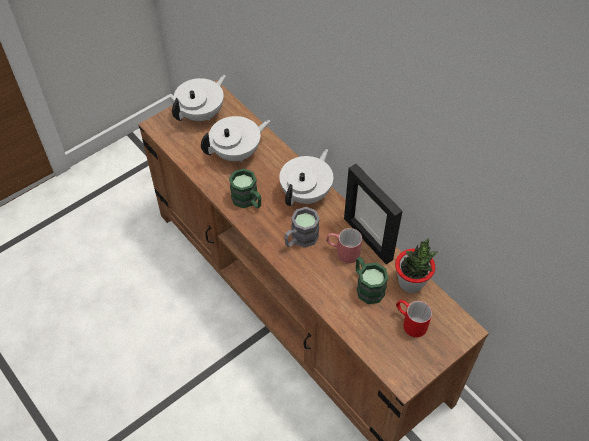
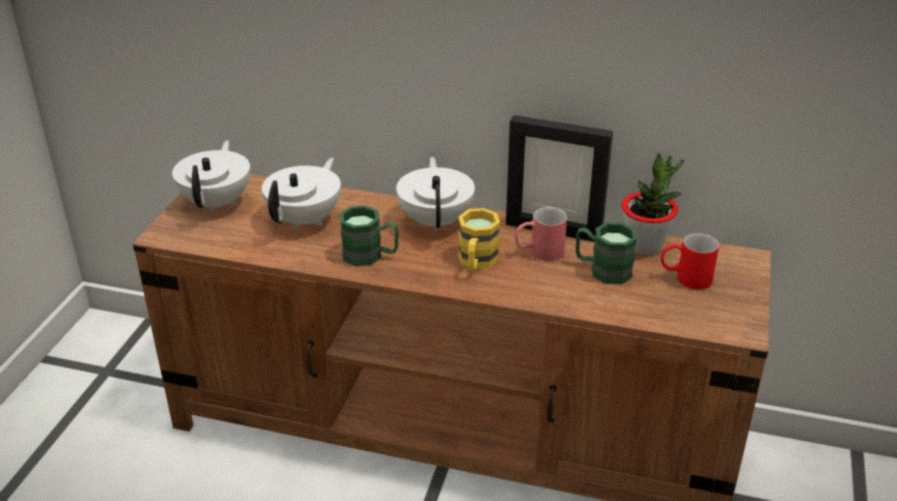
camera: 35 degrees left, 20 degrees down
grey mug [285,207,320,248] -> yellow mug [458,208,500,271]

